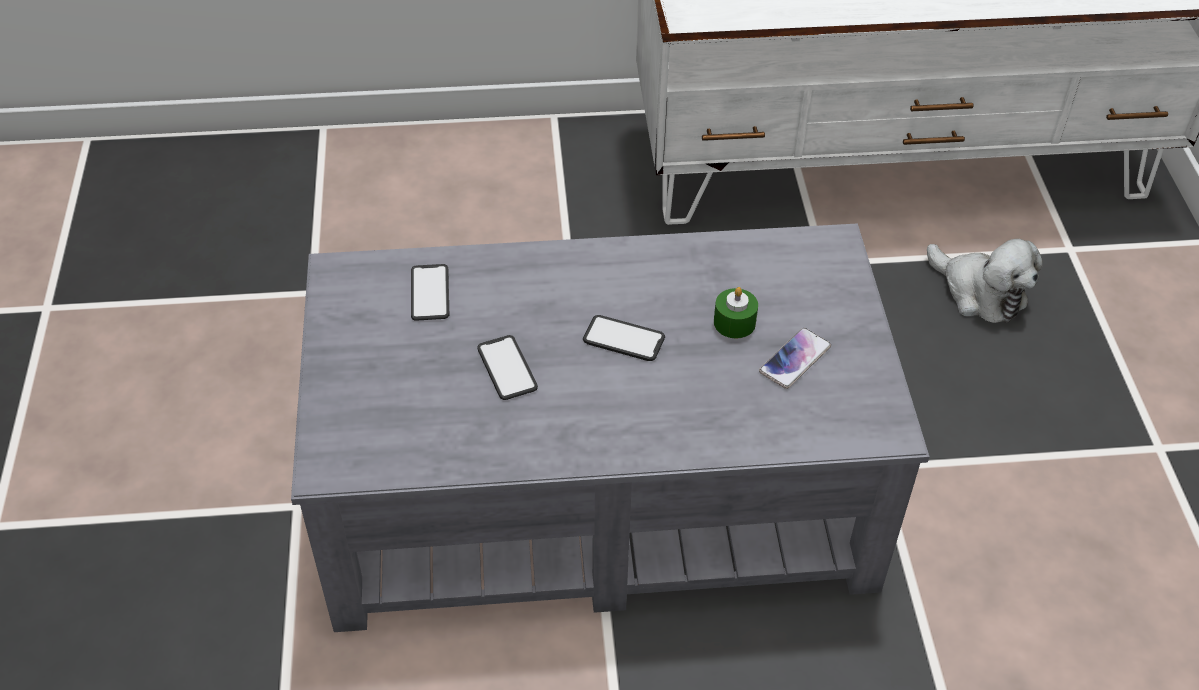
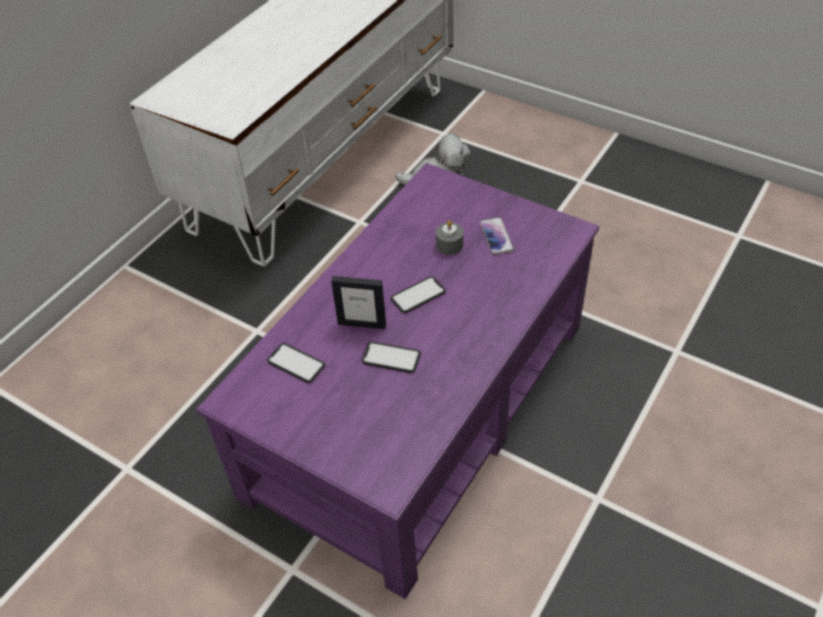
camera: 50 degrees left, 0 degrees up
grey coffee table [291,223,930,632] -> purple coffee table [196,163,599,599]
green candle [714,287,758,338] -> grey candle [436,220,464,255]
none -> picture frame [331,276,386,329]

